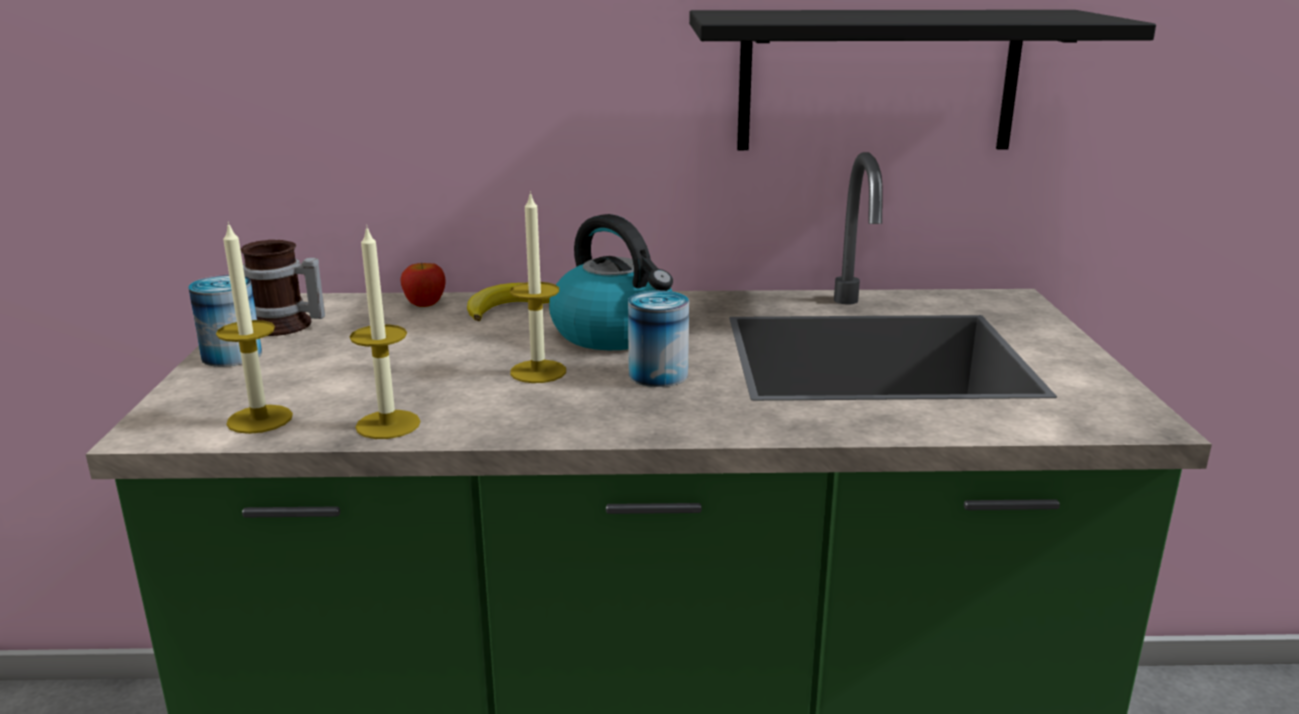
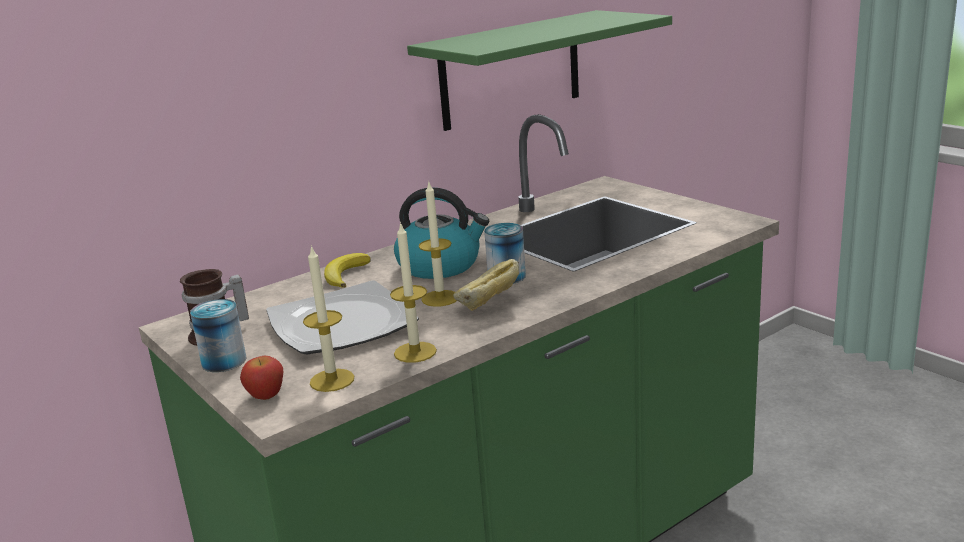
camera: 35 degrees left, 0 degrees up
apple [400,263,446,307] -> apple moved to [240,355,283,400]
black shelf [689,10,1156,150] -> green shelf [407,10,672,131]
none -> plate [266,280,419,354]
none -> bread [453,259,519,311]

